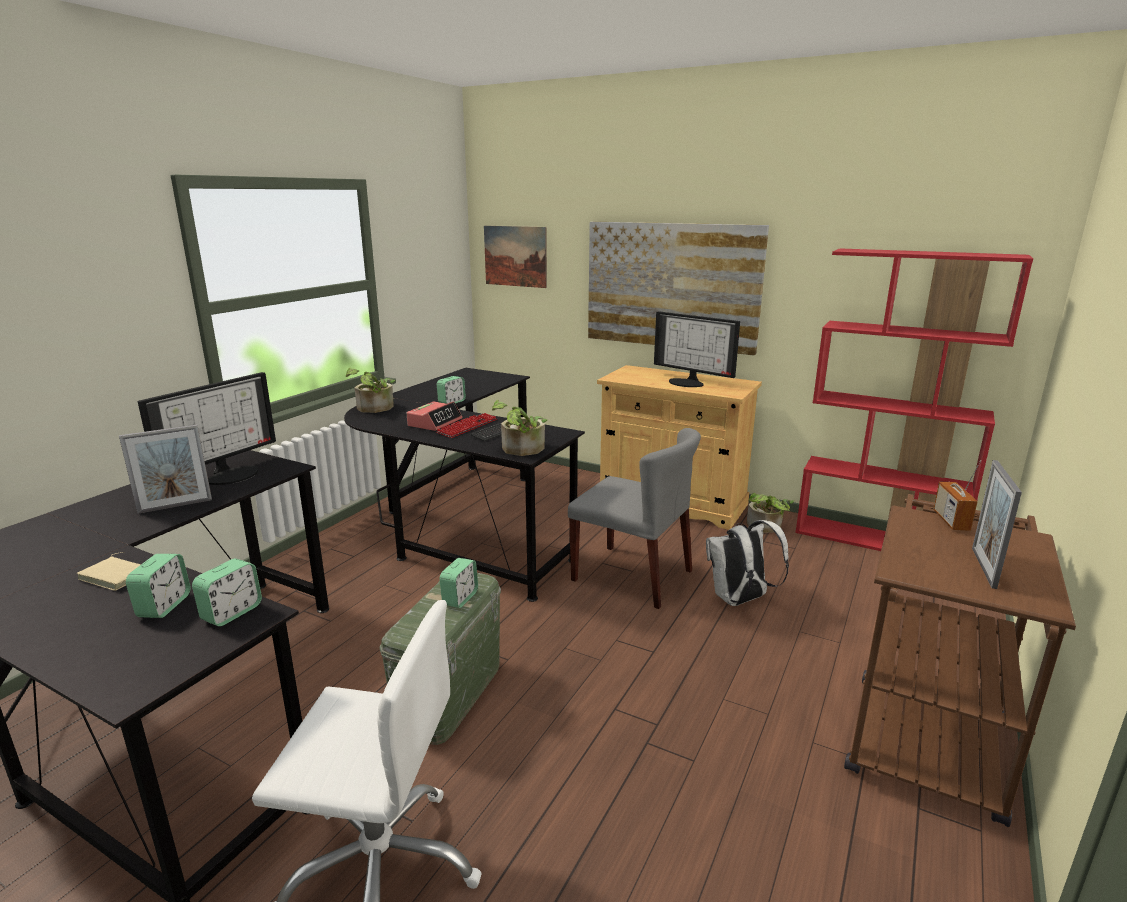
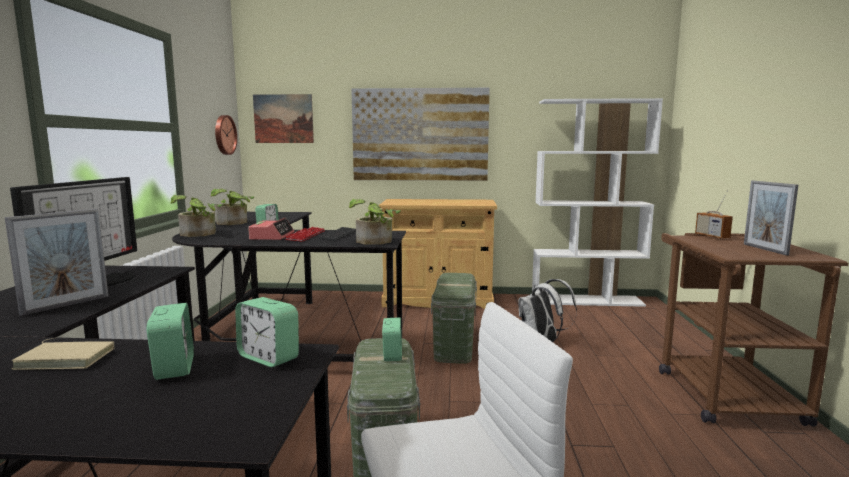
camera: 25 degrees left, 10 degrees down
alarm clock [192,559,262,626] -> alarm clock turned 120 degrees clockwise [235,297,299,367]
grey chair [568,428,701,609] -> green storage box [431,273,477,364]
monitor [654,311,740,387] -> none
potted plant [747,493,794,533] -> potted plant moved to [211,189,254,225]
red bookcase [795,248,1033,551] -> white bookcase [532,98,663,307]
none -> wall clock [215,115,237,155]

